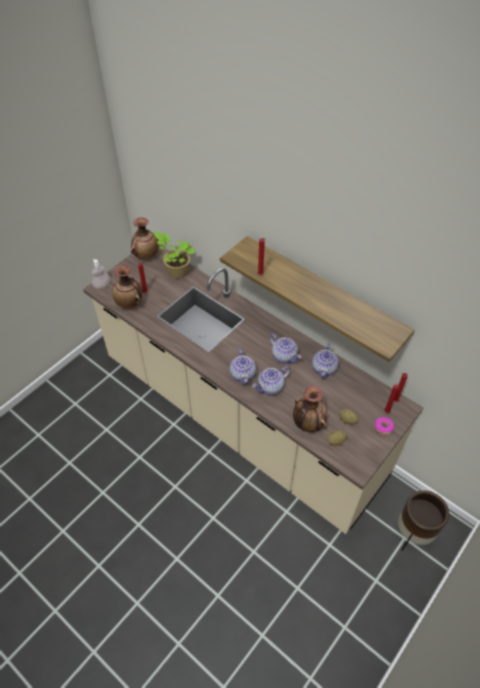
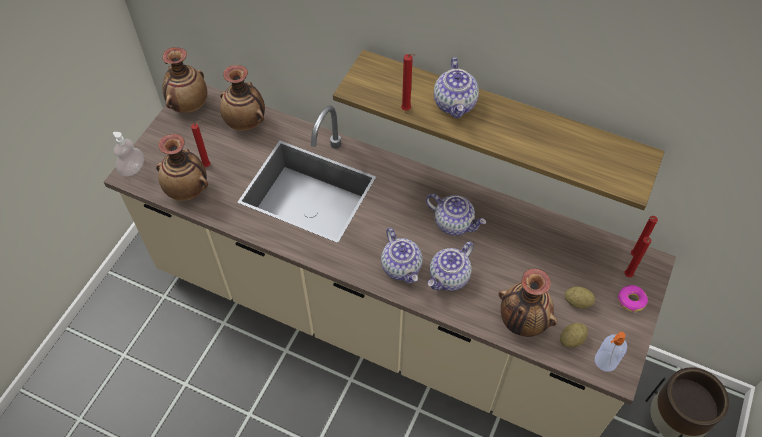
camera: 15 degrees left, 5 degrees up
potted plant [154,232,196,279] -> vase [220,65,265,131]
teapot [312,343,339,378] -> teapot moved to [434,57,479,119]
none -> soap dispenser [595,332,627,372]

